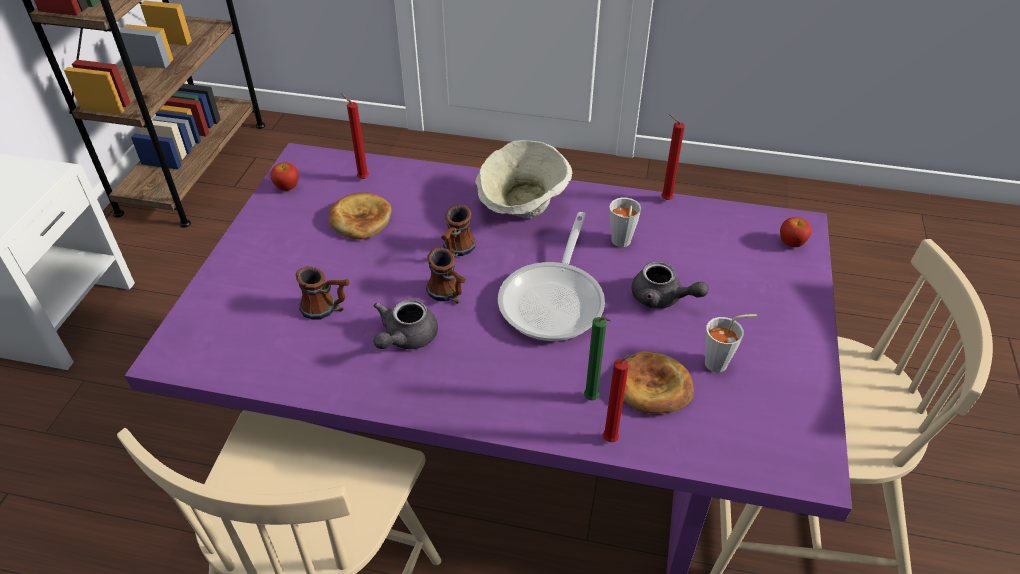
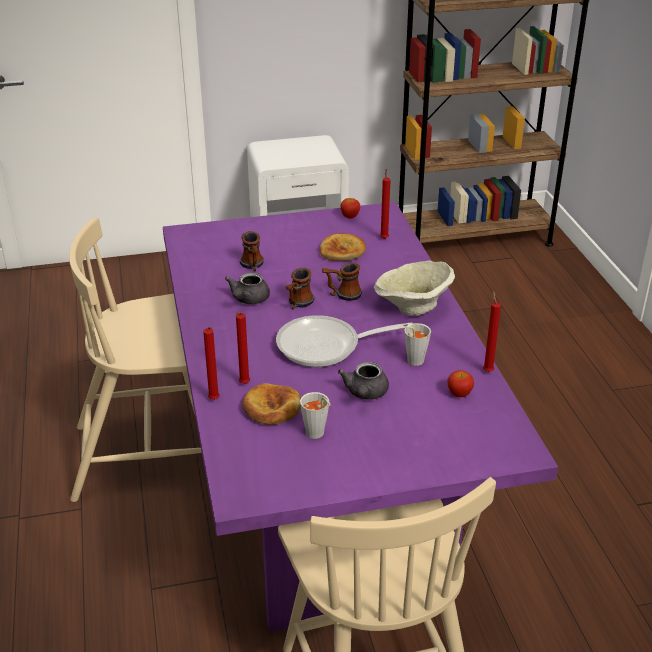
camera: 65 degrees right, 10 degrees down
grey teapot [374,299,438,349] -> grey teapot turned 75 degrees counterclockwise [225,272,270,304]
green candle [584,317,611,400] -> red candle [235,312,250,384]
apple [780,217,811,247] -> apple moved to [448,370,474,397]

